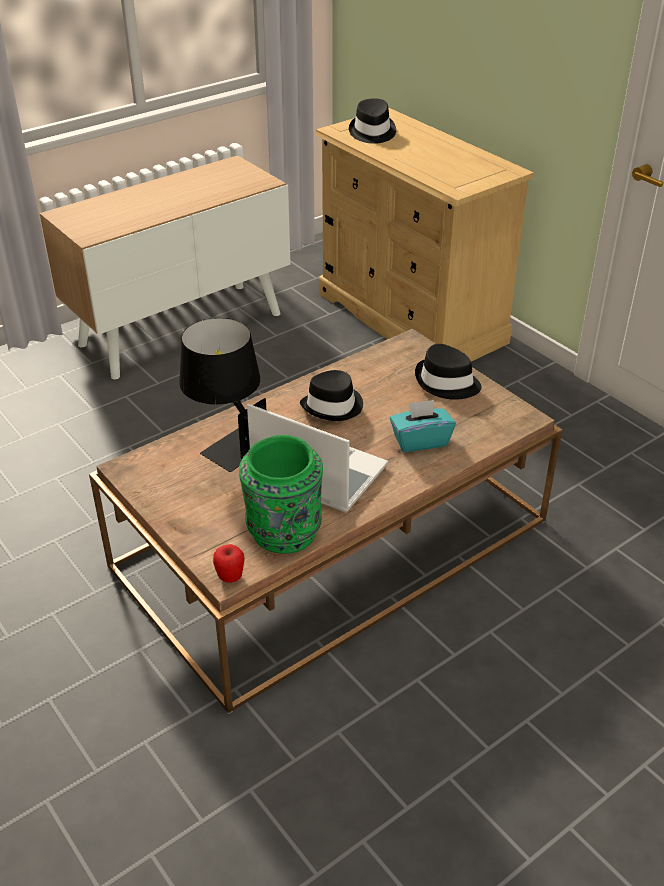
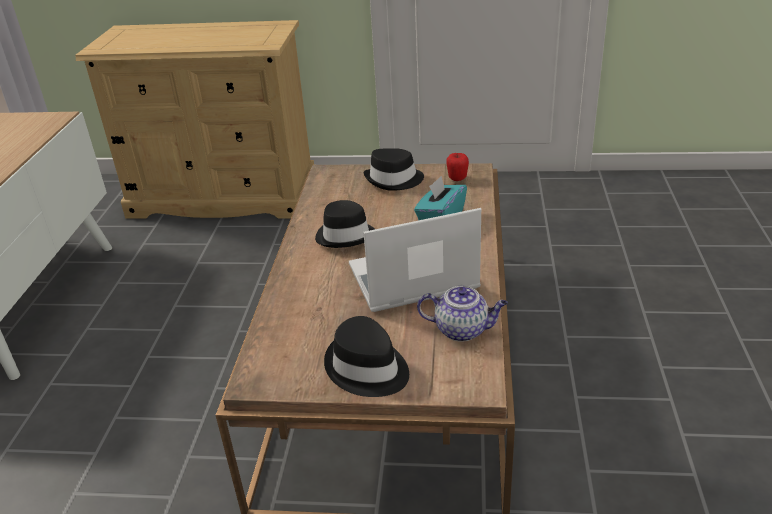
camera: 45 degrees left, 5 degrees down
black table lamp [179,318,266,472] -> none
apple [213,544,245,583] -> apple moved to [447,153,469,181]
green vase [239,435,323,554] -> teapot [417,286,508,342]
black hat [349,98,396,144] -> black hat moved to [324,316,409,397]

